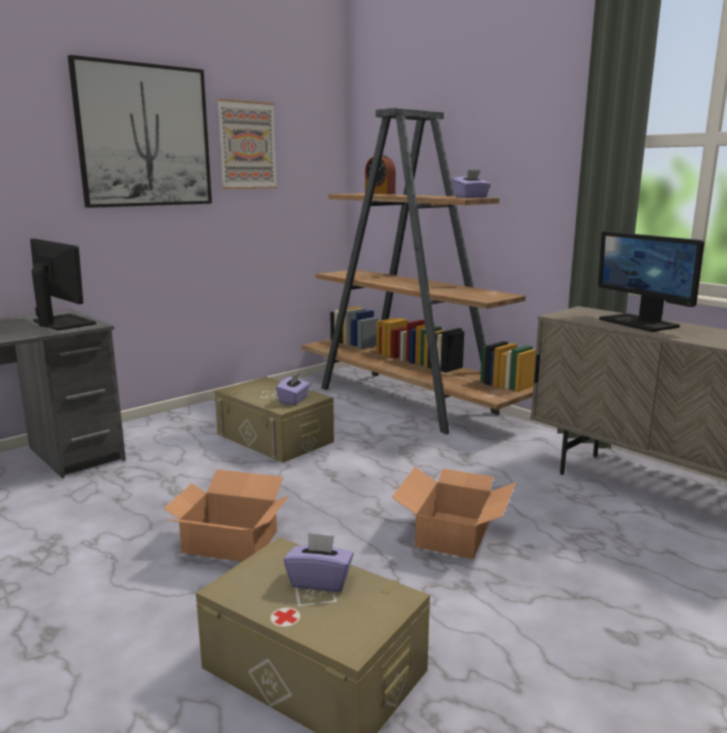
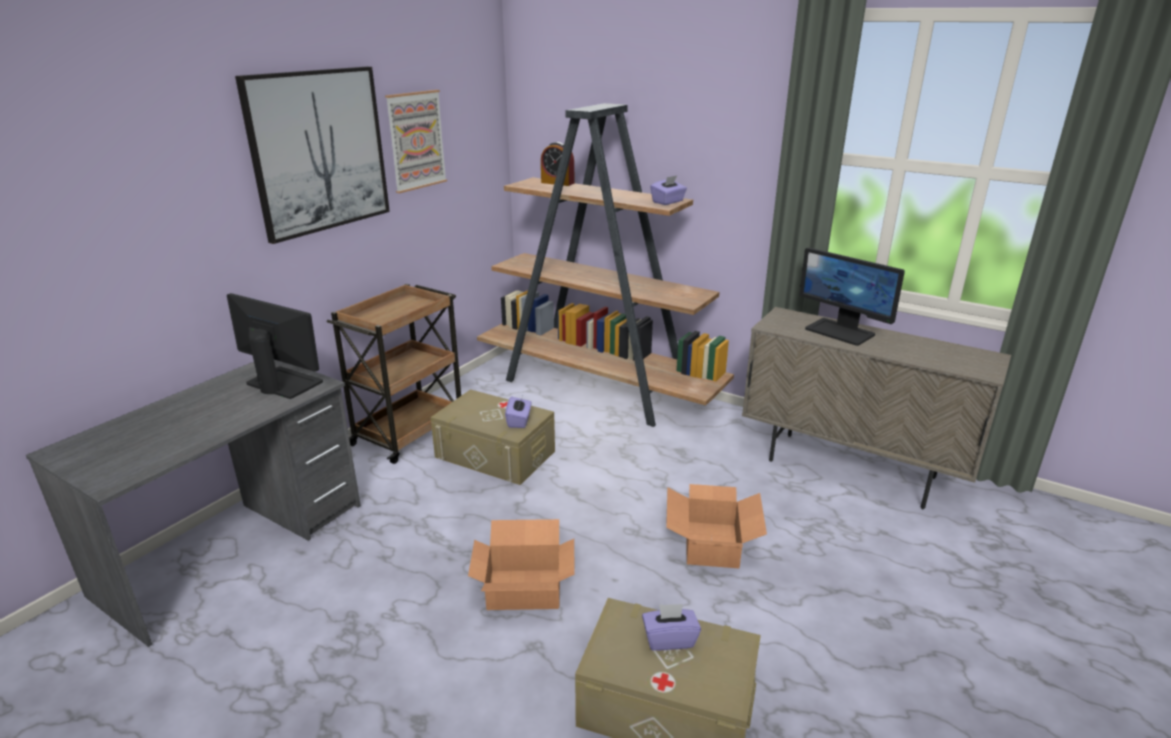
camera: 15 degrees left, 10 degrees up
none -> brown cart [327,284,461,464]

